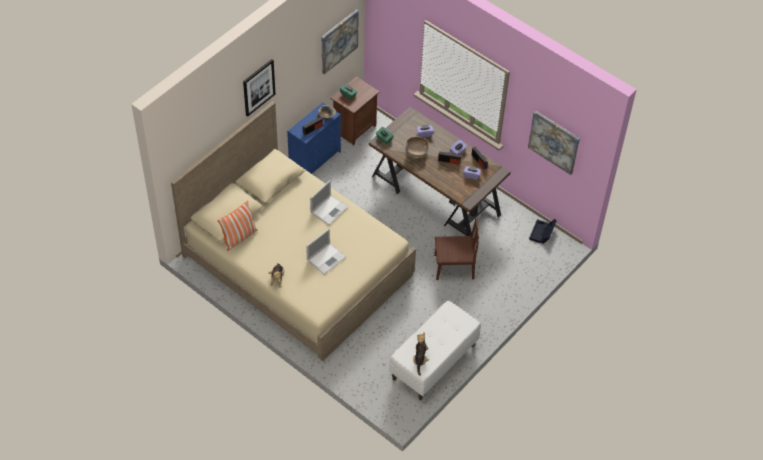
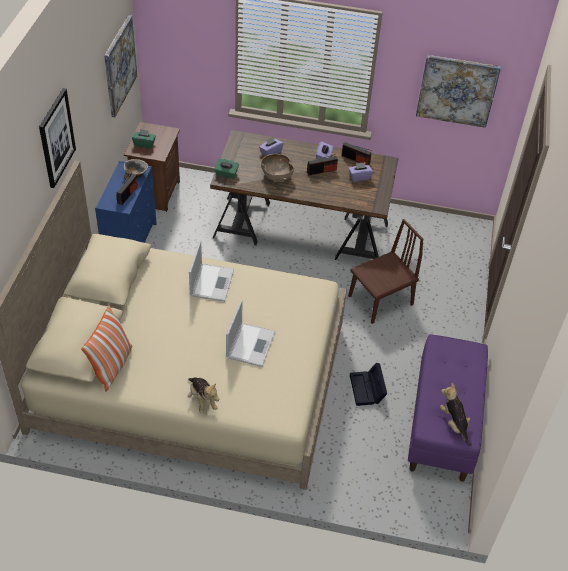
camera: 30 degrees left, 5 degrees down
white bench [389,300,481,400] -> purple bench [408,334,488,482]
black storage box [529,219,557,244] -> black storage box moved to [350,363,387,406]

